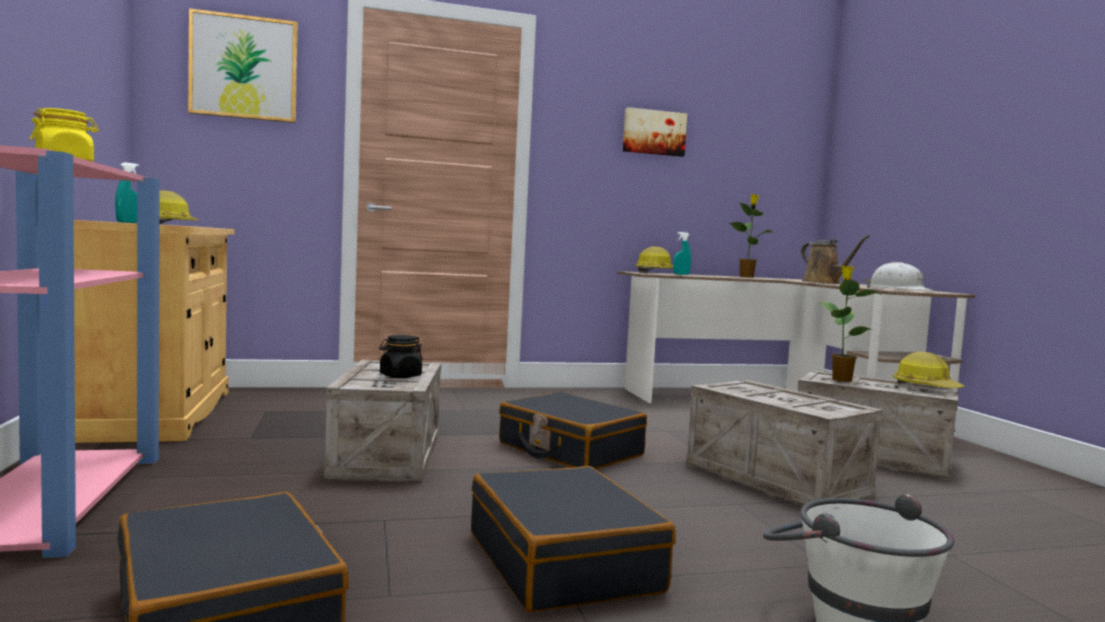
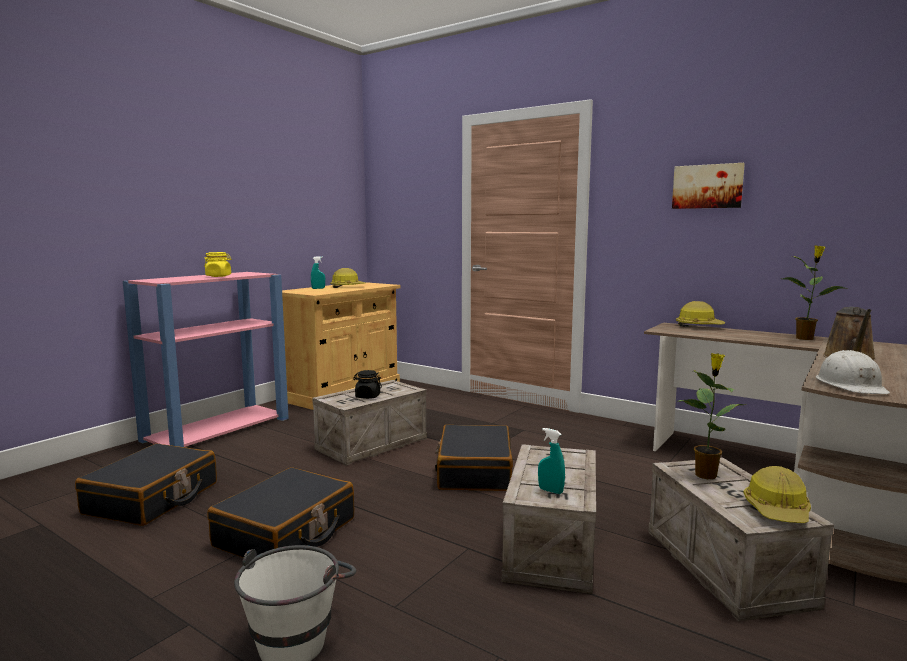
camera: 50 degrees right, 5 degrees up
picture [188,8,298,123] -> none
turquoise spray bottle [673,232,691,275] -> turquoise spray bottle moved to [538,428,565,494]

